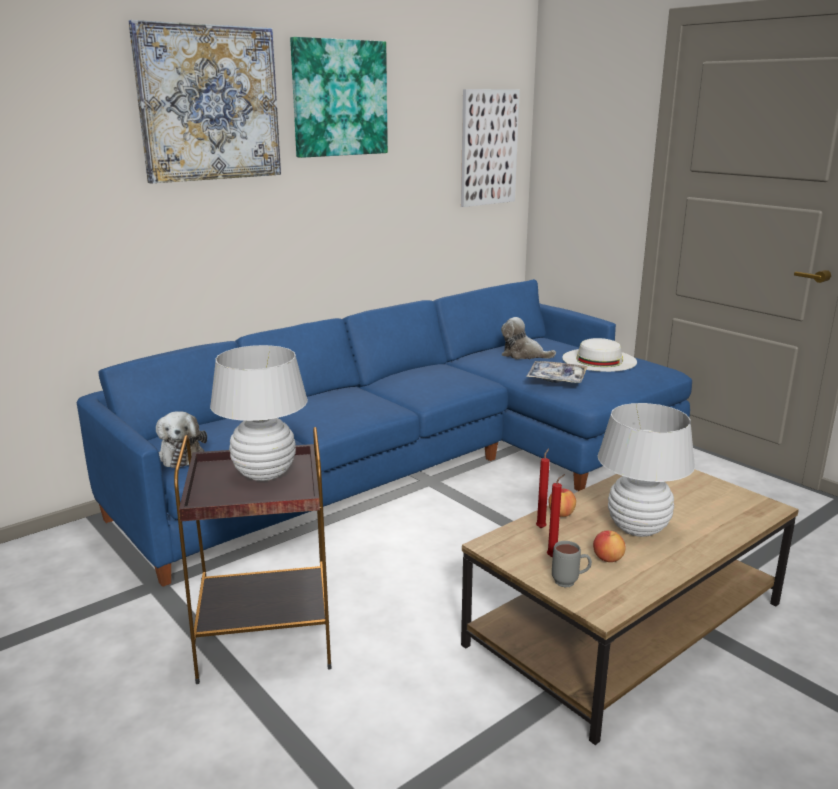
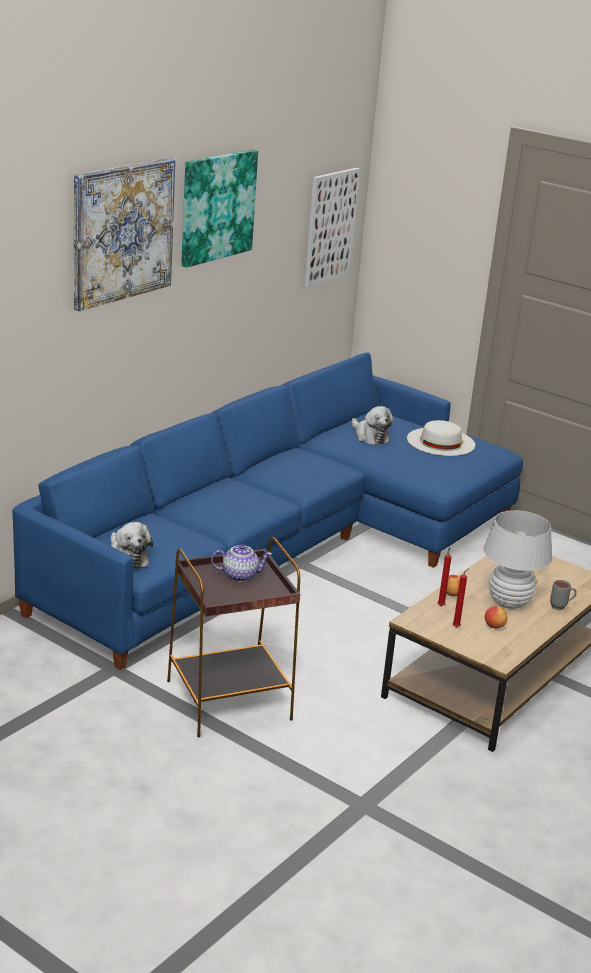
camera: 15 degrees left, 5 degrees up
white table lamp [210,345,308,481] -> teapot [211,544,272,582]
plush toy [501,317,556,359] -> plush toy turned 135 degrees counterclockwise [352,406,393,445]
tray [526,361,588,383] -> none
grey mug [552,541,592,588] -> grey mug moved to [550,580,577,610]

